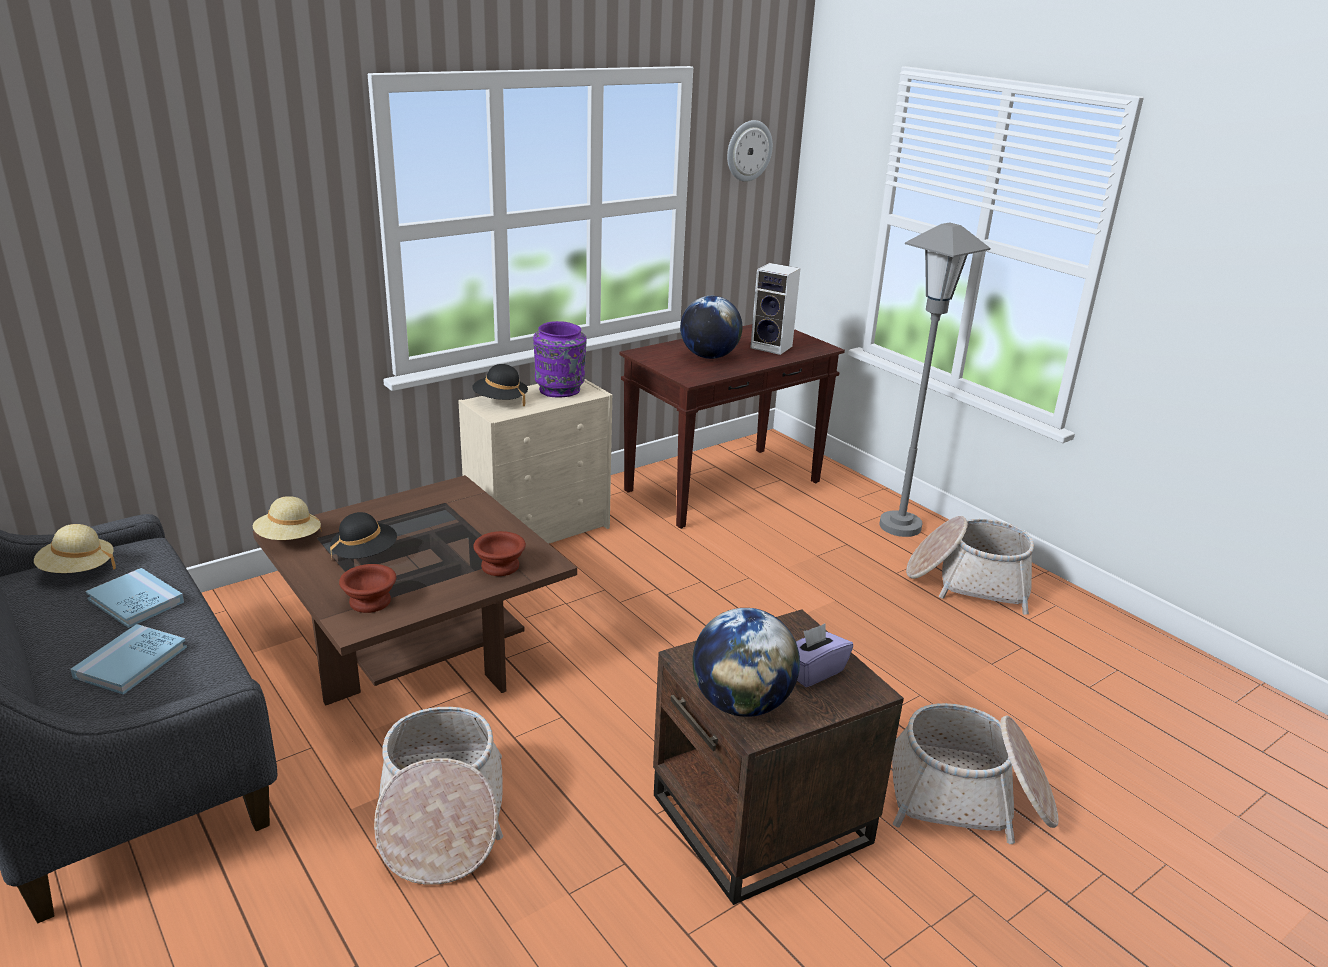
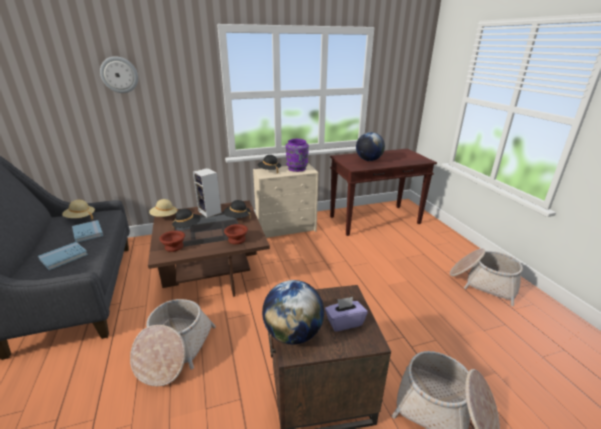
camera: 20 degrees right, 0 degrees up
wall clock [727,120,773,182] -> wall clock moved to [100,56,138,93]
speaker [750,263,801,355] -> speaker moved to [193,168,221,218]
grey floor lamp [879,222,990,537] -> none
none -> black hat [224,200,251,219]

